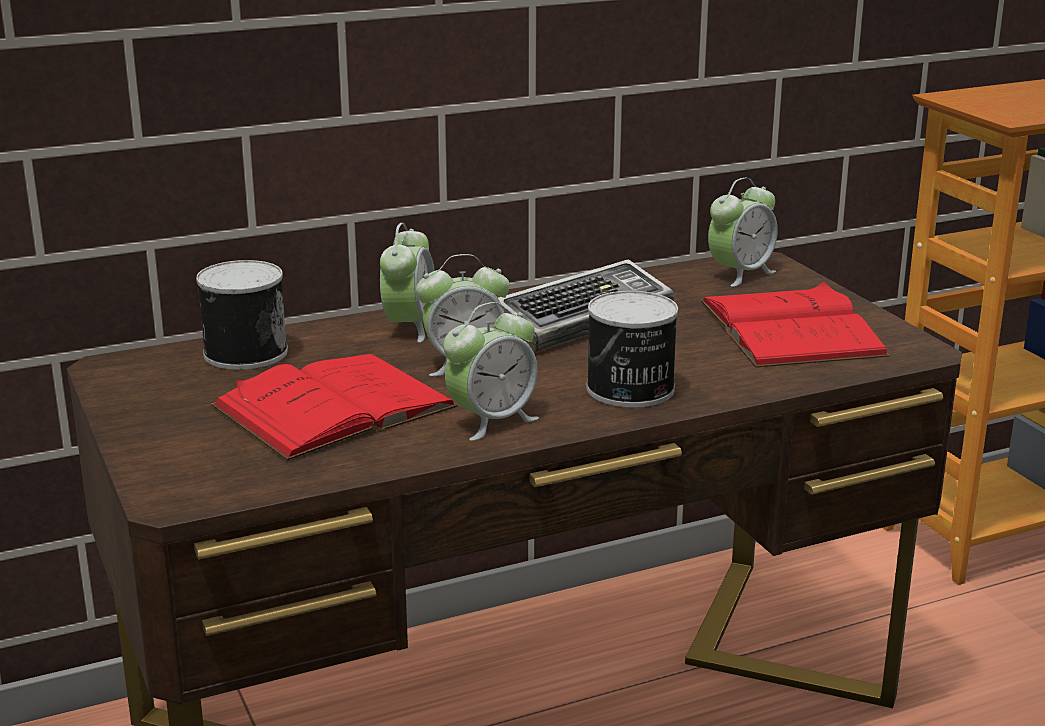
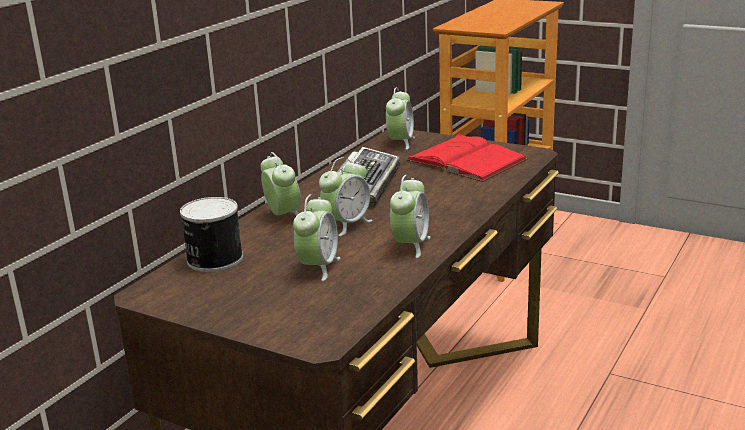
camera: 35 degrees left, 0 degrees up
red book [211,354,457,461] -> alarm clock [293,194,340,281]
can [587,291,678,408] -> none

